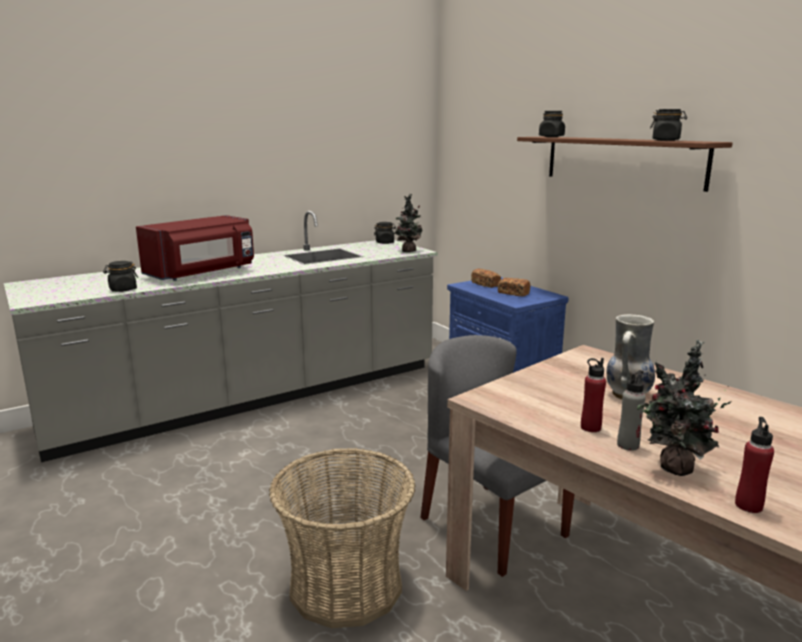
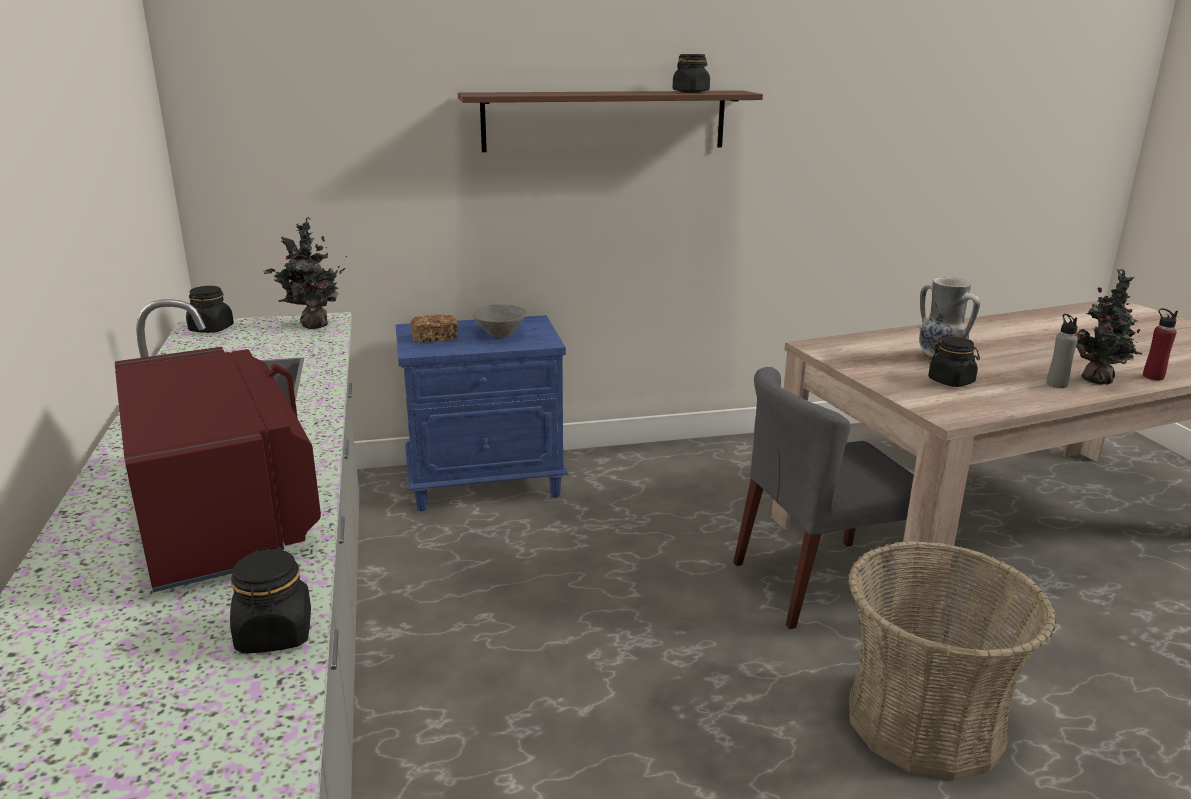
camera: 70 degrees left, 5 degrees up
bread [498,278,531,296] -> grey bowl [473,304,527,337]
black jar [539,111,565,137] -> black jar moved to [928,336,980,387]
red bottle [581,358,606,432] -> none

